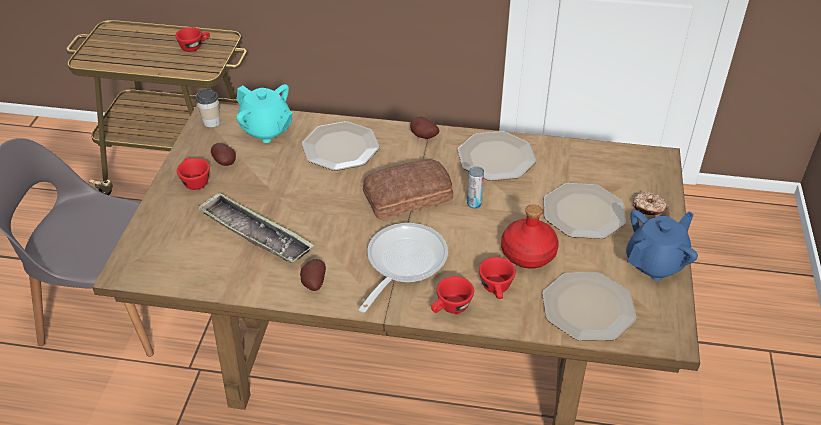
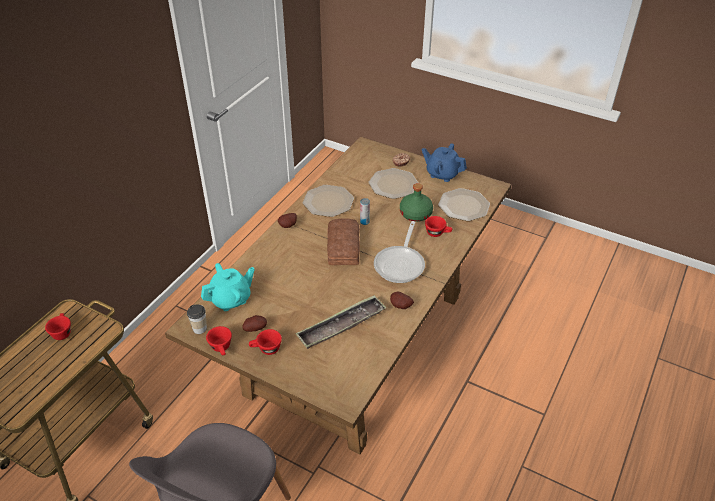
camera: 70 degrees left, 0 degrees up
plate [302,121,380,171] -> none
frying pan [359,223,448,313] -> frying pan turned 120 degrees counterclockwise [374,221,425,283]
red cup [431,276,474,314] -> red cup moved to [206,326,232,355]
red bottle [501,204,559,269] -> green bottle [400,183,433,222]
blue teapot [626,210,698,281] -> blue teapot turned 45 degrees counterclockwise [422,143,467,182]

